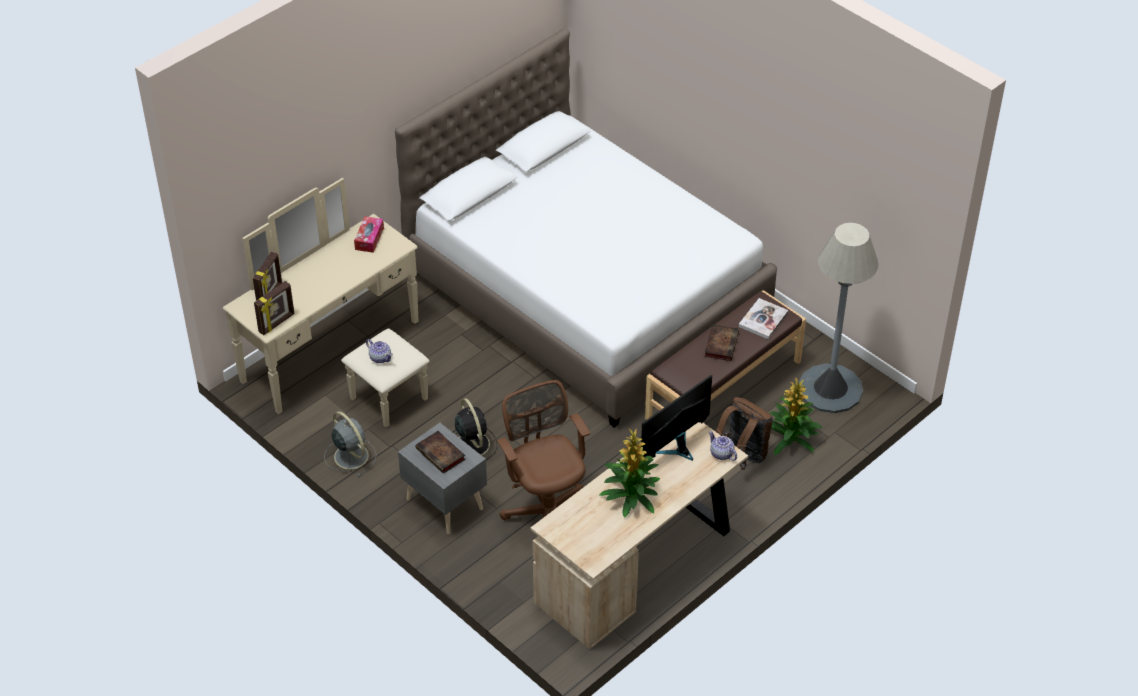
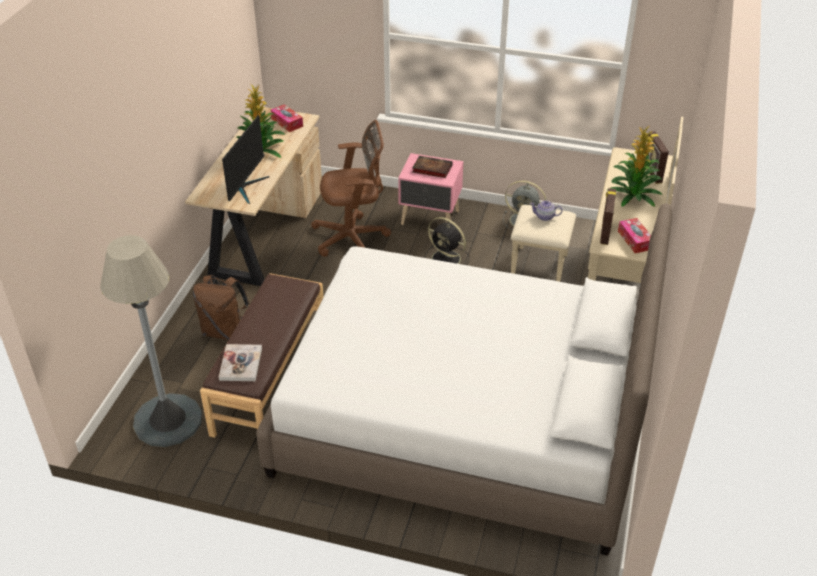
camera: 150 degrees right, 5 degrees down
picture frame [254,281,295,335] -> picture frame moved to [600,188,616,245]
grey nightstand [398,423,487,534] -> pink nightstand [398,153,463,225]
brown office chair [497,380,590,520] -> brown office chair turned 45 degrees counterclockwise [311,120,391,257]
book [704,324,739,361] -> none
teapot [709,431,737,461] -> none
potted plant [769,377,822,455] -> potted plant moved to [607,126,662,207]
none -> tissue box [271,104,303,132]

